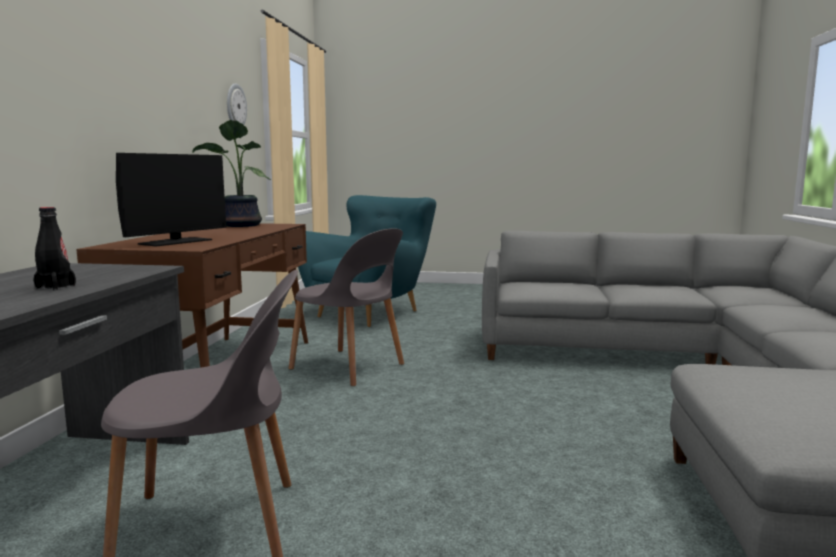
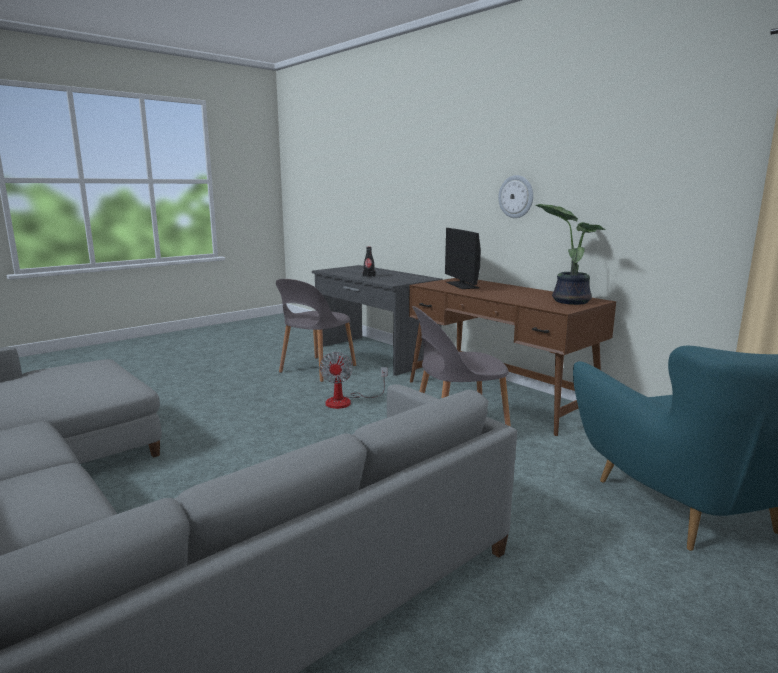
camera: 130 degrees right, 5 degrees up
wall clock [227,83,247,125] -> wall clock moved to [498,175,533,218]
none -> fan [319,352,387,409]

